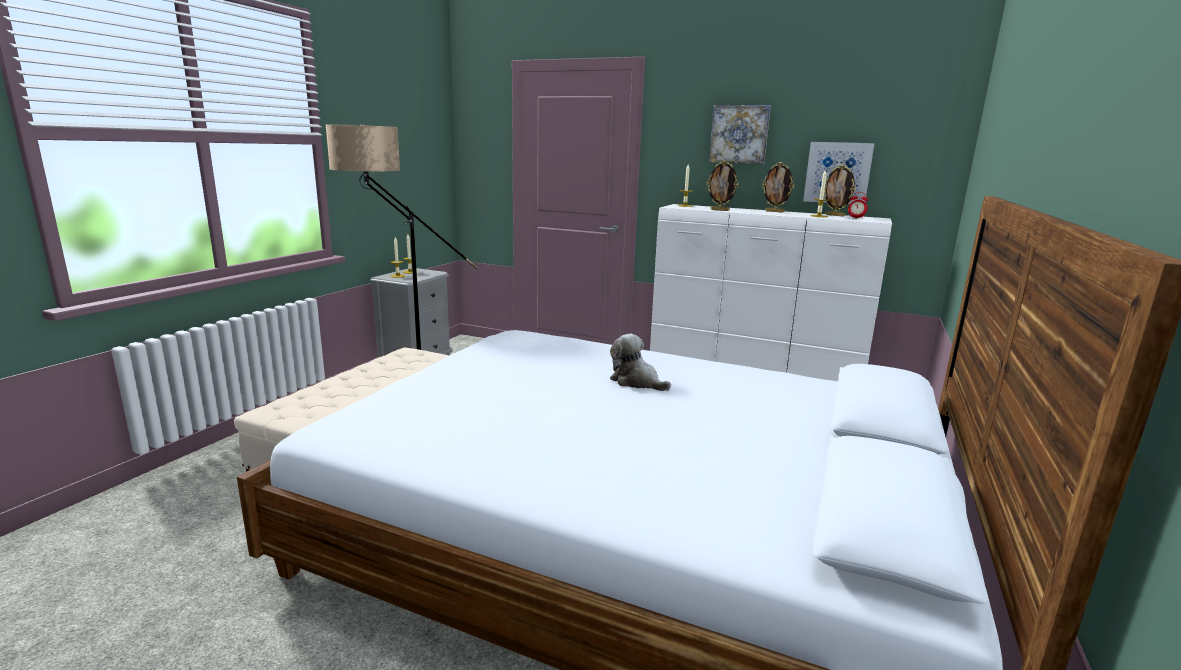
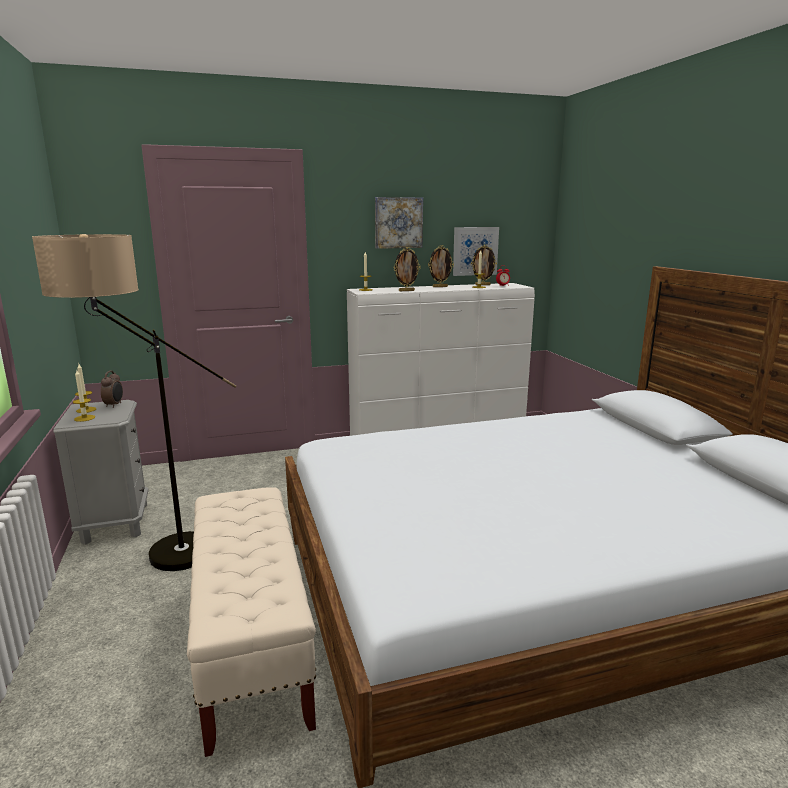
camera: 40 degrees left, 0 degrees up
plush toy [610,334,671,391] -> none
none -> alarm clock [101,371,123,408]

